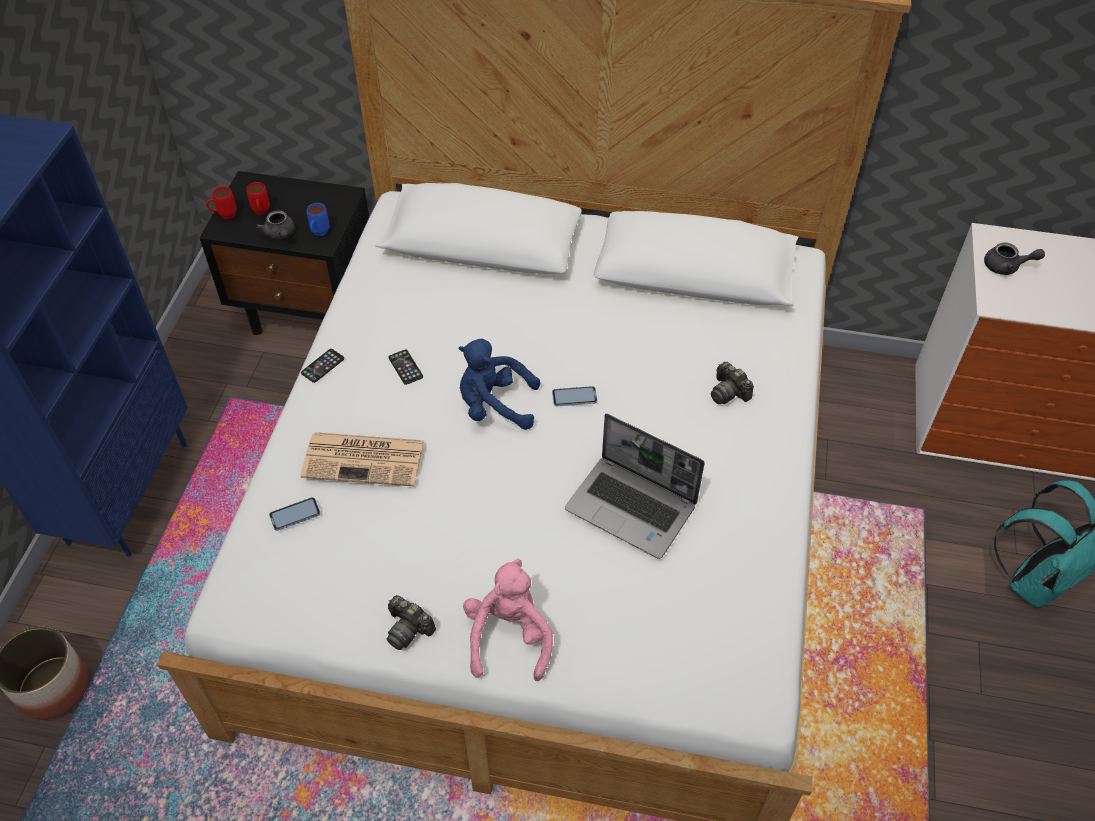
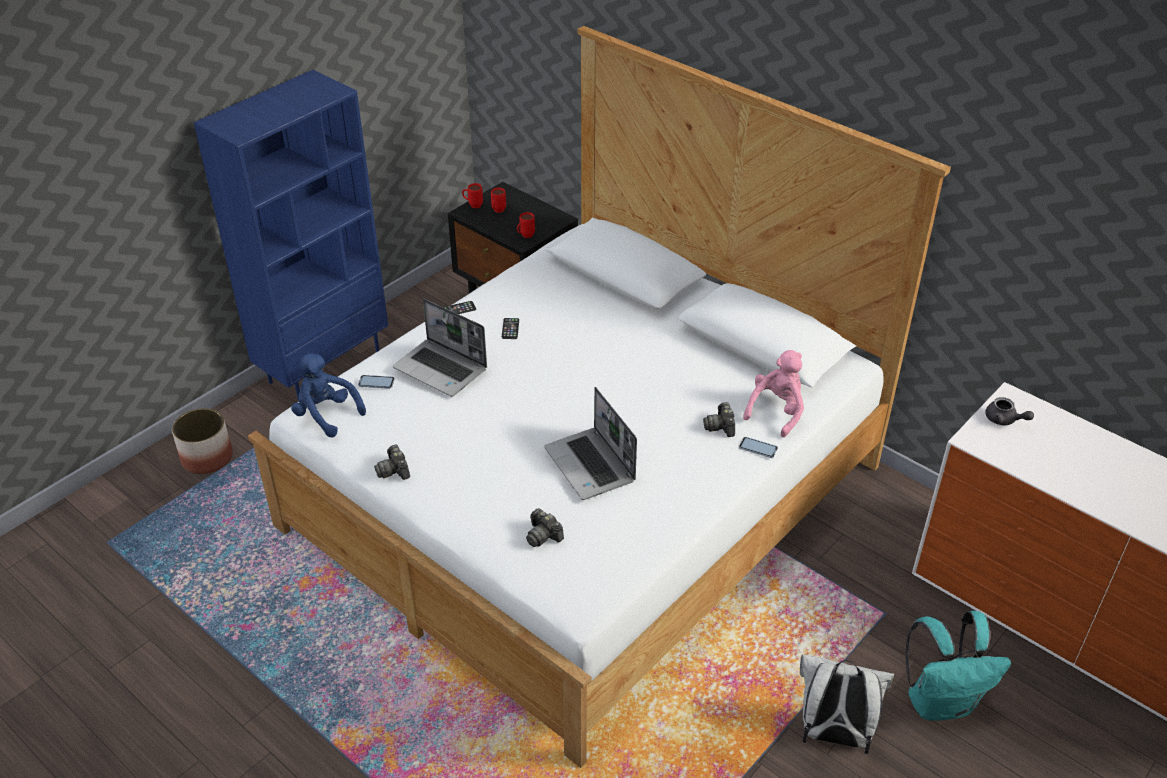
camera: 30 degrees right, 10 degrees down
grey teapot [256,210,295,240] -> none
newspaper [301,432,424,487] -> laptop [393,299,487,397]
blue mug [306,203,330,236] -> red mug [517,212,535,238]
blue plush toy [458,339,540,430] -> blue plush toy moved to [291,353,366,438]
pink plush toy [463,559,553,681] -> pink plush toy moved to [743,350,804,437]
phone [552,386,597,406] -> phone moved to [739,437,778,458]
none -> camera [526,508,564,547]
none -> white backpack [800,655,894,754]

